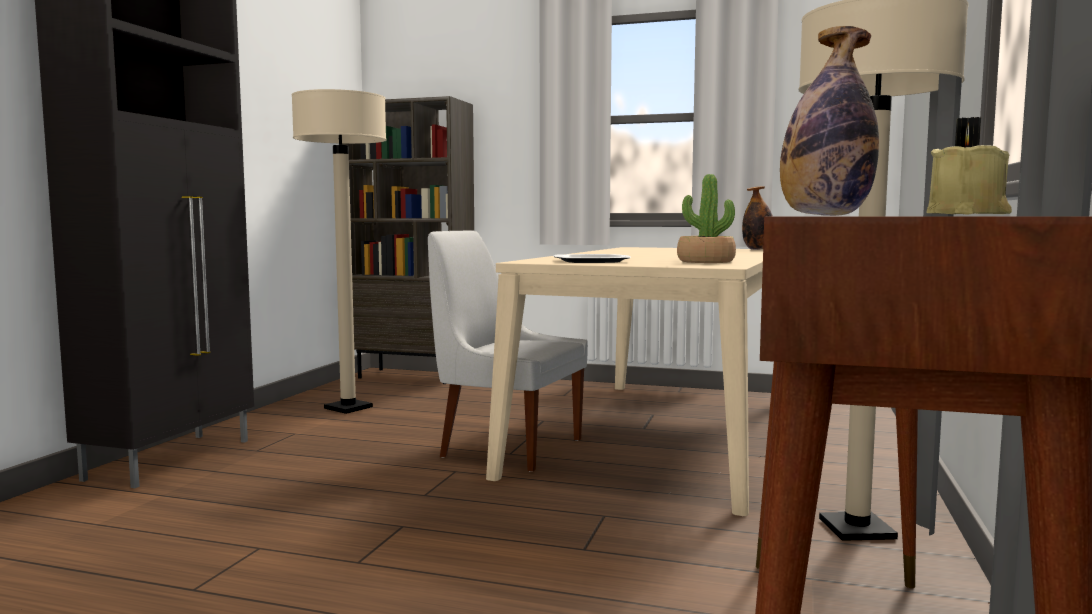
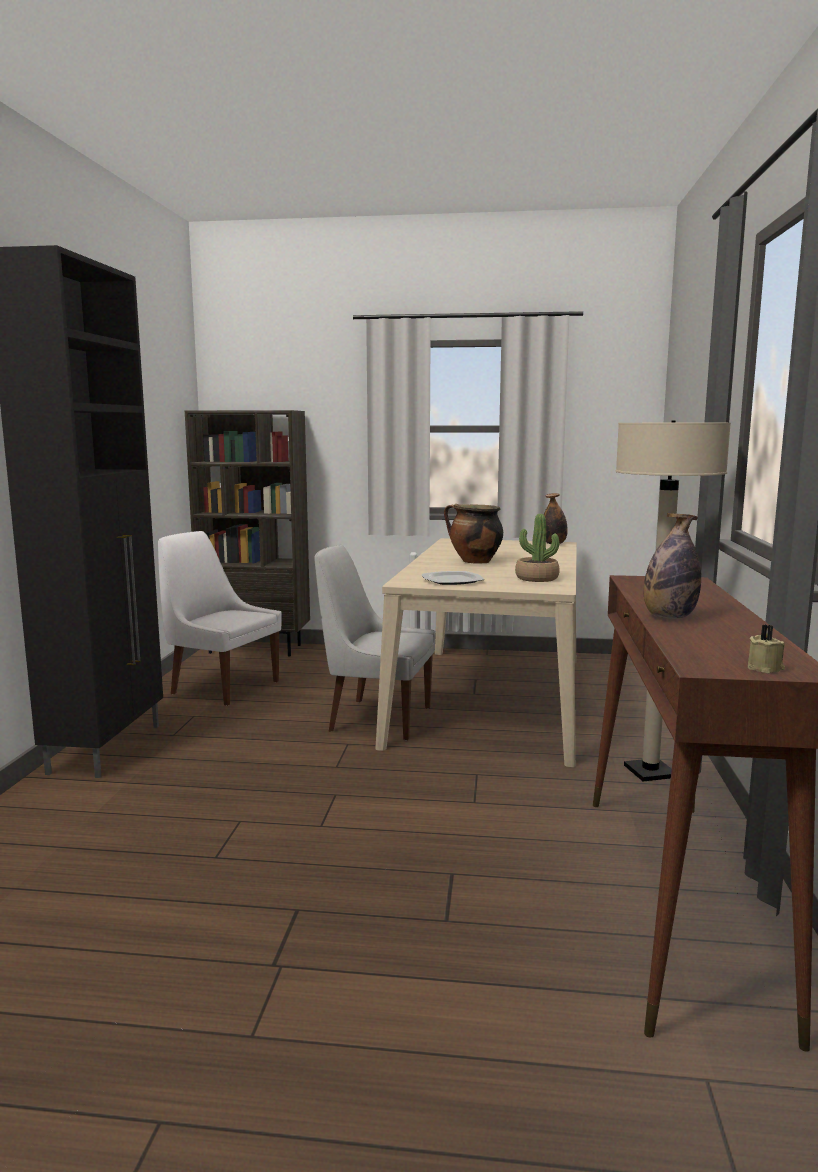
camera: 10 degrees left, 5 degrees up
beige floor lamp [292,89,387,414] -> white chair [158,531,282,706]
none -> cooking pot [444,504,503,563]

